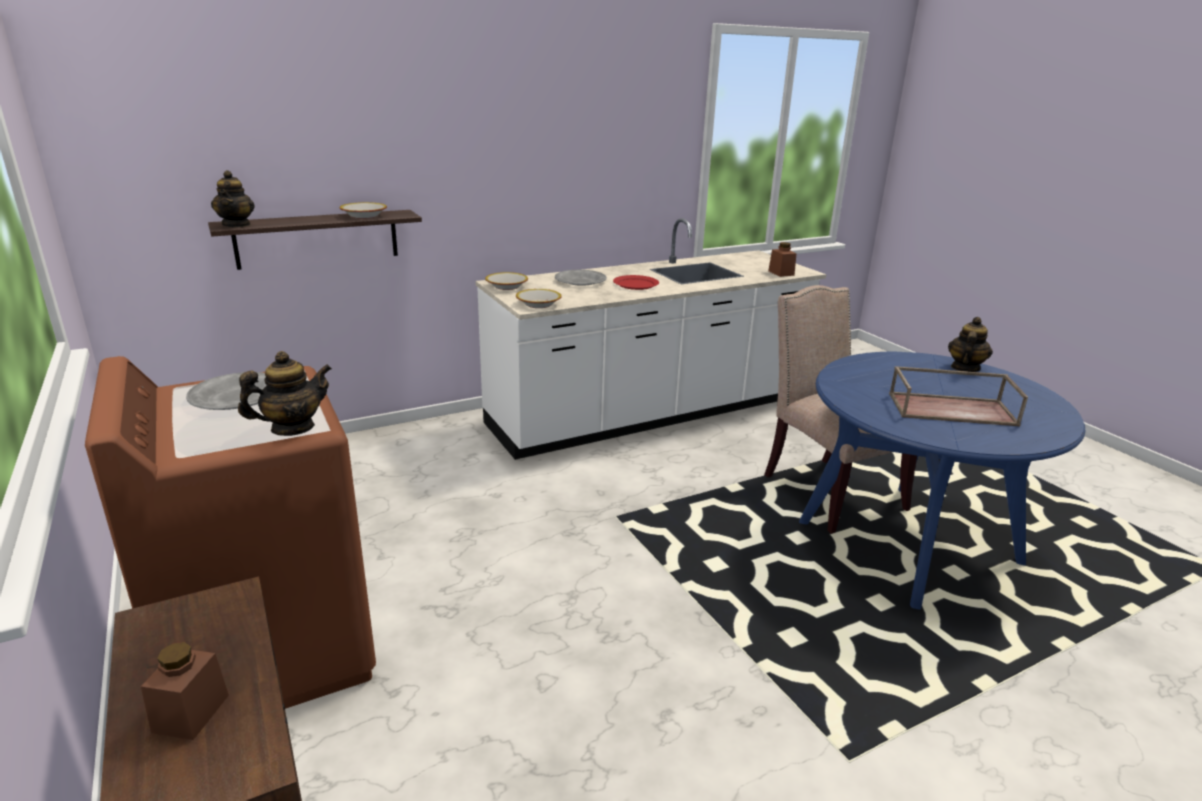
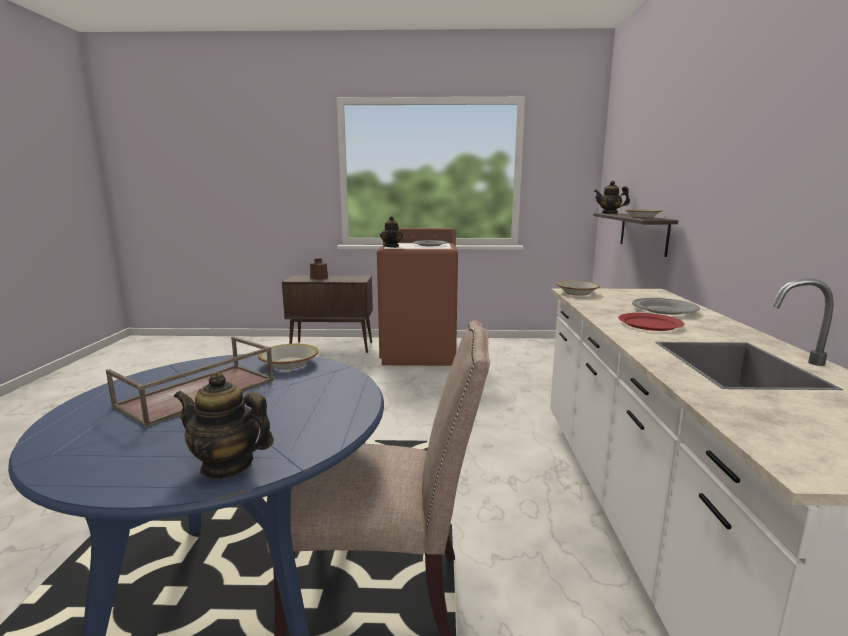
camera: 120 degrees right, 10 degrees down
bowl [485,272,528,290] -> bowl moved to [258,344,318,370]
brown jar [768,242,797,277] -> none
teapot [948,317,993,372] -> teapot turned 135 degrees clockwise [174,372,274,479]

